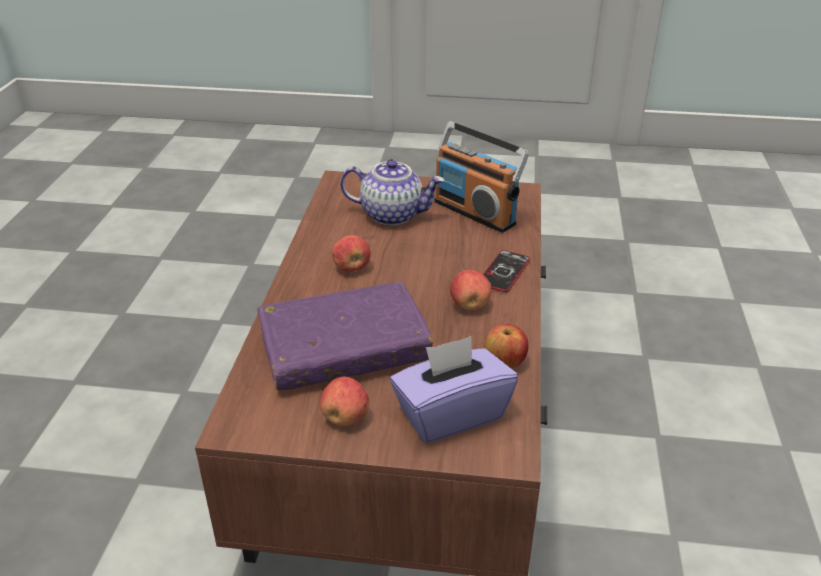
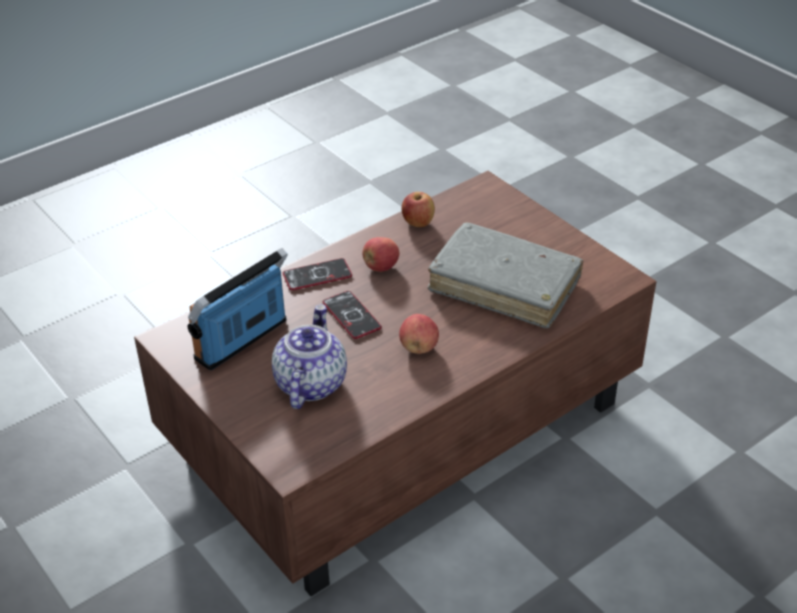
camera: 135 degrees left, 5 degrees up
purple book [257,282,433,390] -> grey book [427,222,583,328]
apple [320,377,369,426] -> none
teapot [340,159,445,226] -> teapot turned 45 degrees clockwise [272,304,347,409]
purple tissue box [390,336,518,443] -> none
radio [435,121,529,233] -> radio turned 135 degrees counterclockwise [188,248,288,370]
none -> phone [323,291,382,339]

